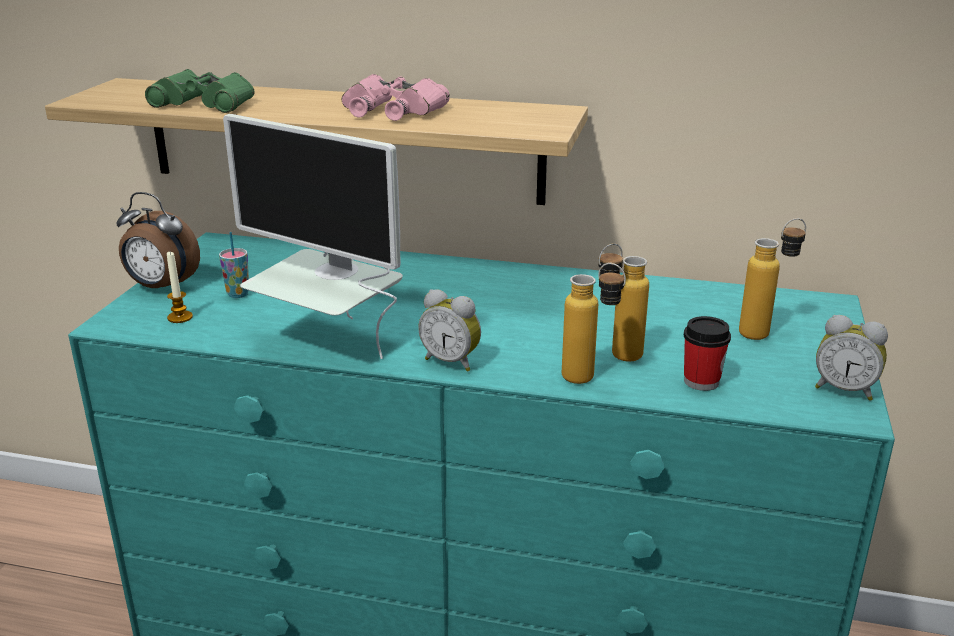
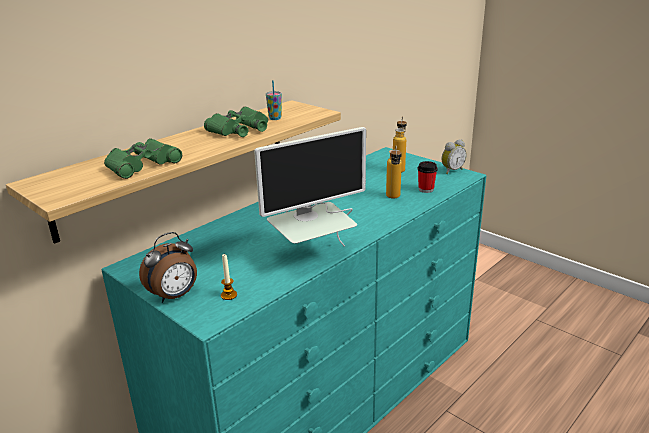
camera: 60 degrees left, 0 degrees up
cup [219,232,249,298] -> cup moved to [266,80,282,120]
pink binoculars [342,74,450,121] -> green binoculars [204,107,268,137]
alarm clock [418,289,481,372] -> none
bottle [562,263,626,384] -> none

